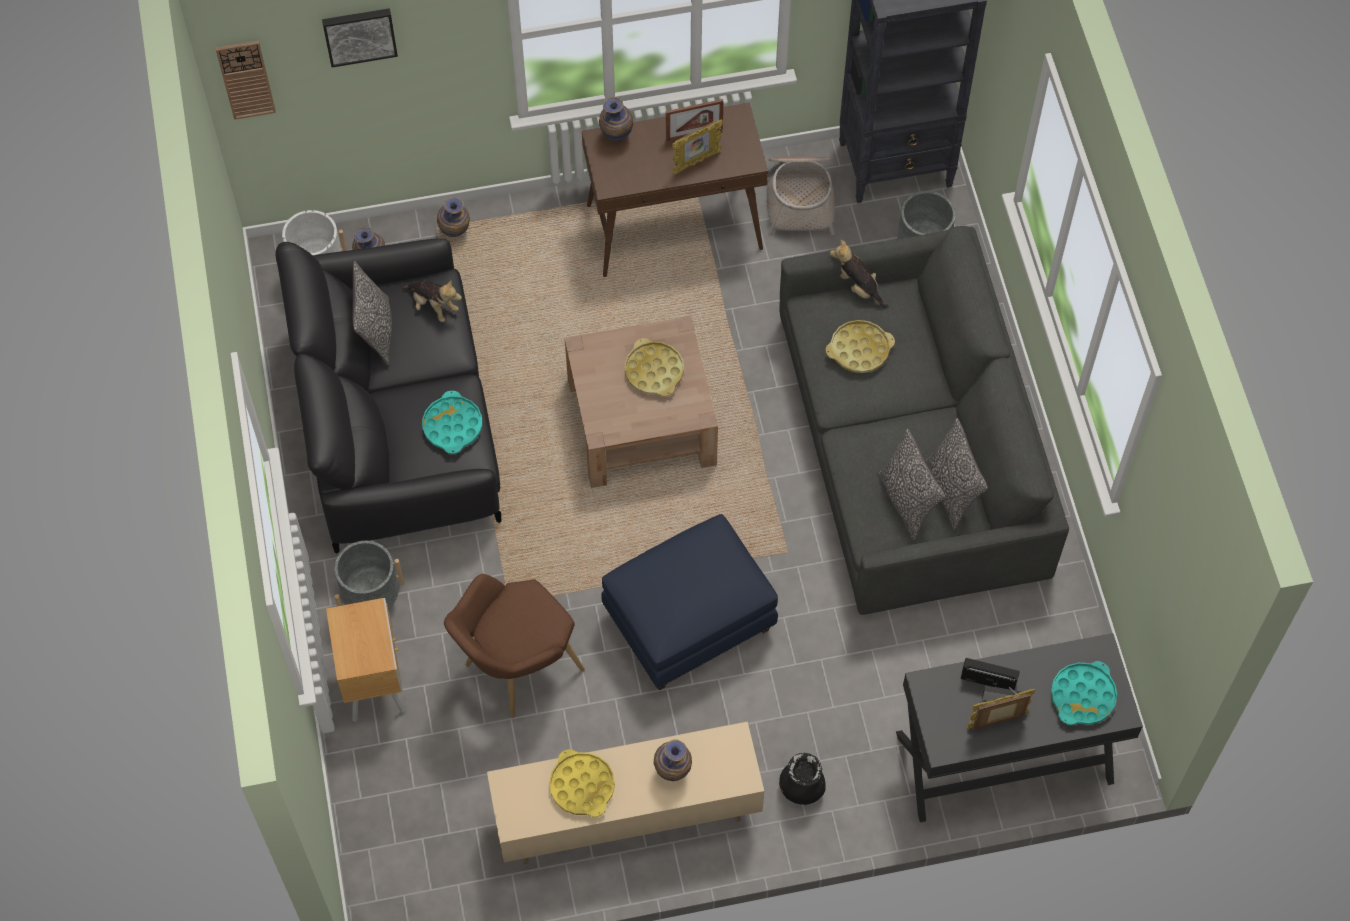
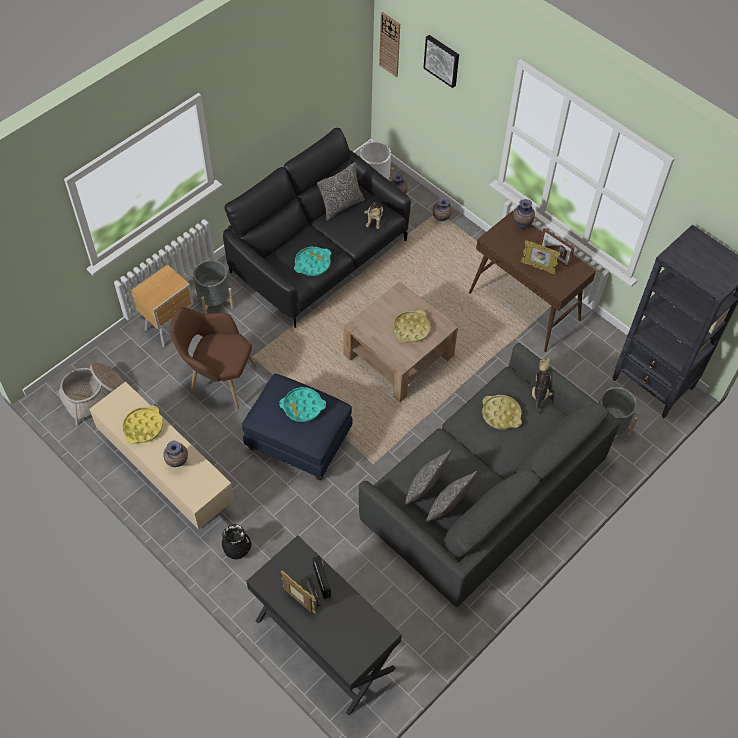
camera: 55 degrees right, 5 degrees down
basket [767,156,835,236] -> basket moved to [57,362,124,426]
turquoise tray [1051,661,1117,725] -> turquoise tray moved to [279,387,326,422]

